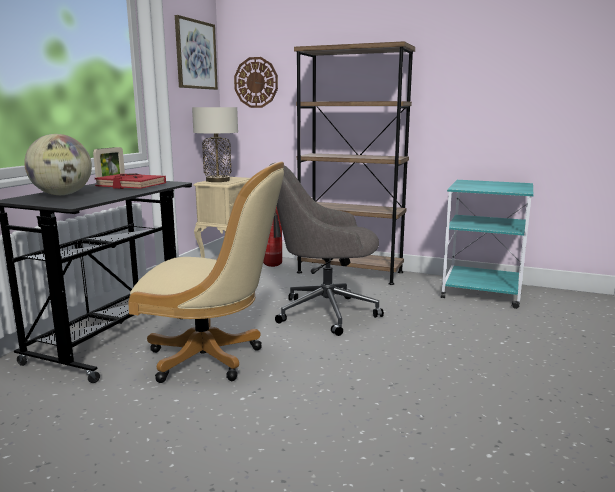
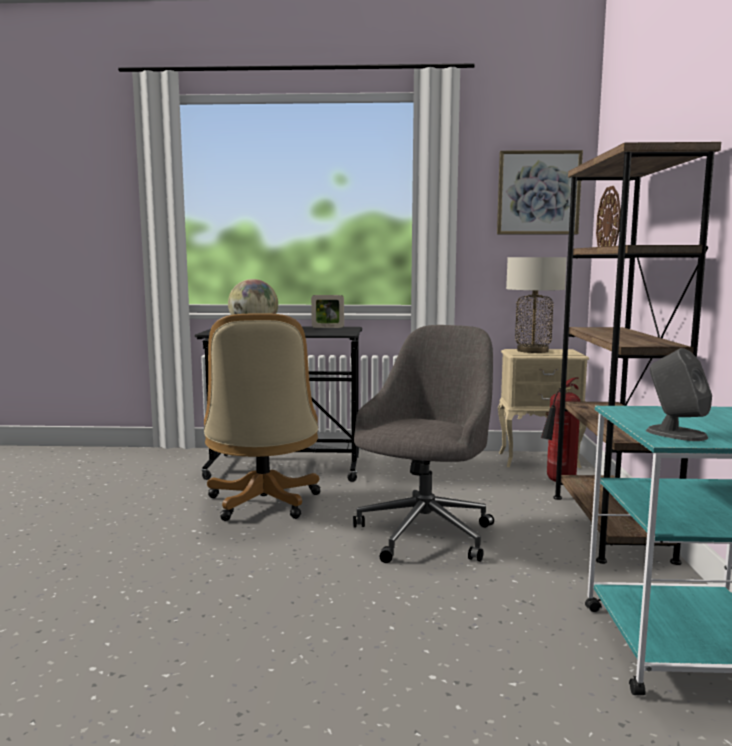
camera: 70 degrees right, 5 degrees down
red book [95,174,166,189] -> none
grey office chair [269,163,384,336] -> grey office chair turned 45 degrees clockwise [353,325,494,563]
none -> grey speaker [646,348,712,441]

